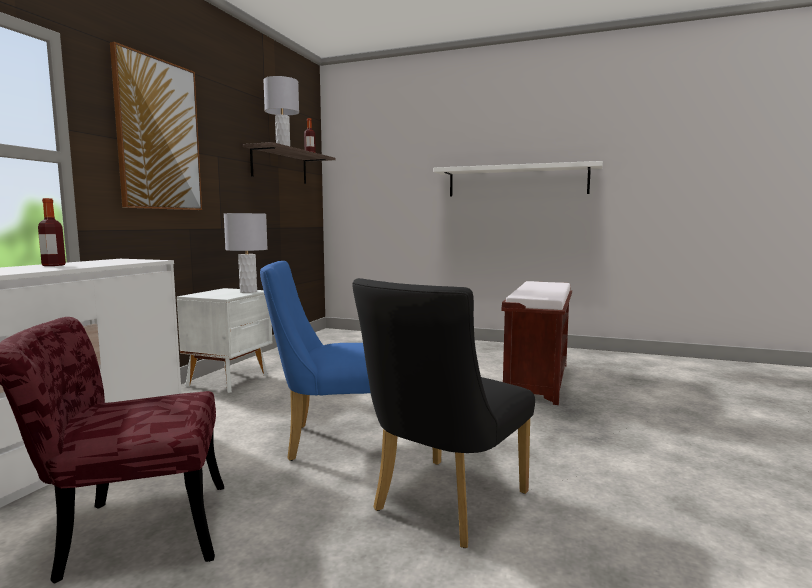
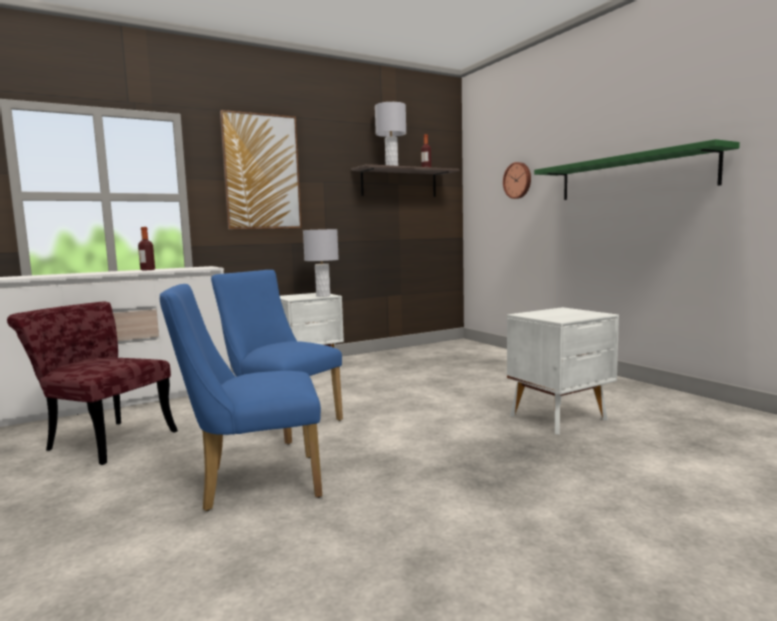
camera: 40 degrees right, 0 degrees up
black chair [352,278,535,548] -> blue chair [160,284,322,511]
white shelf [433,161,603,197] -> green shelf [534,139,740,200]
brown bench [502,281,572,405] -> white nightstand [507,307,619,434]
none -> wall clock [503,162,531,199]

